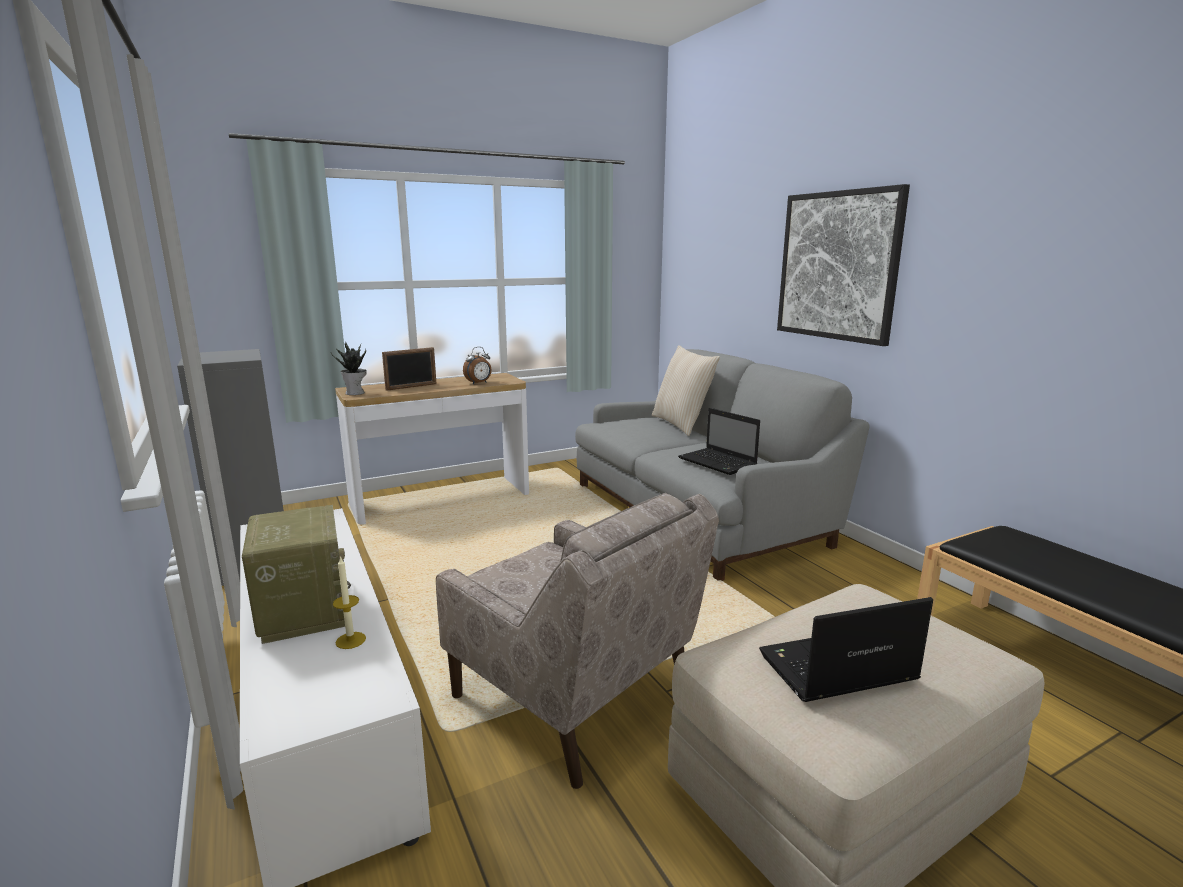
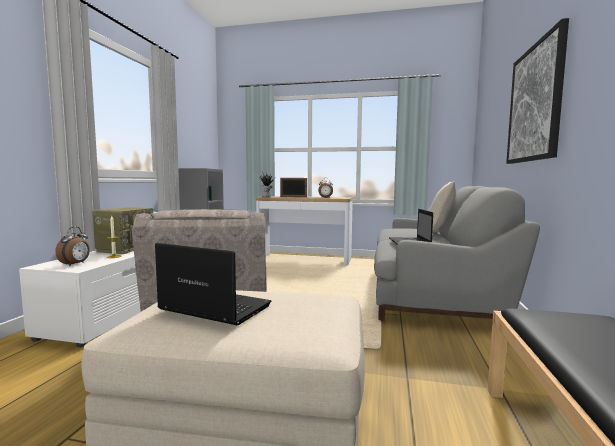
camera: 40 degrees right, 10 degrees down
none -> alarm clock [55,226,90,266]

